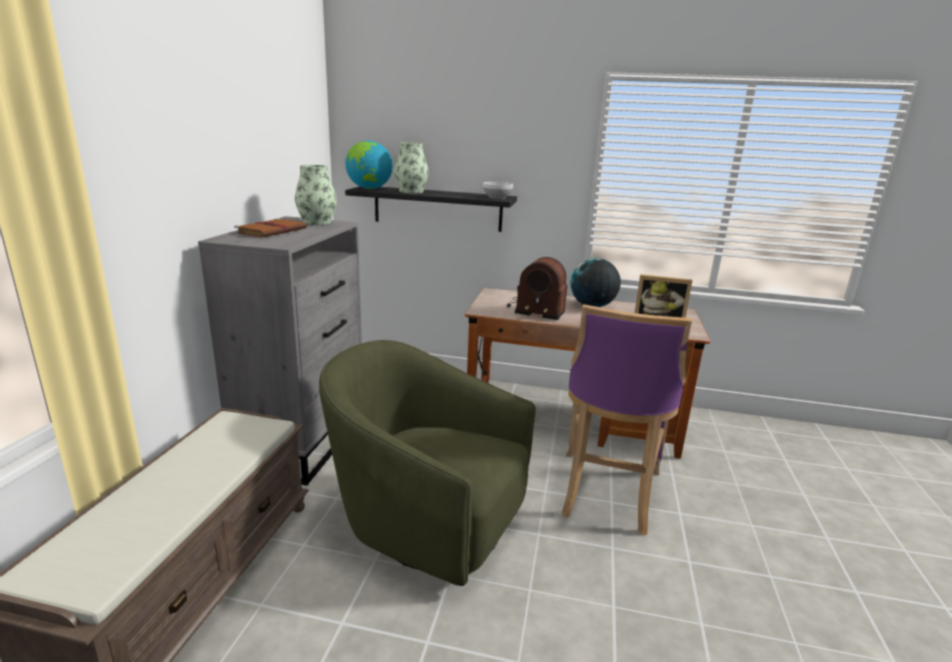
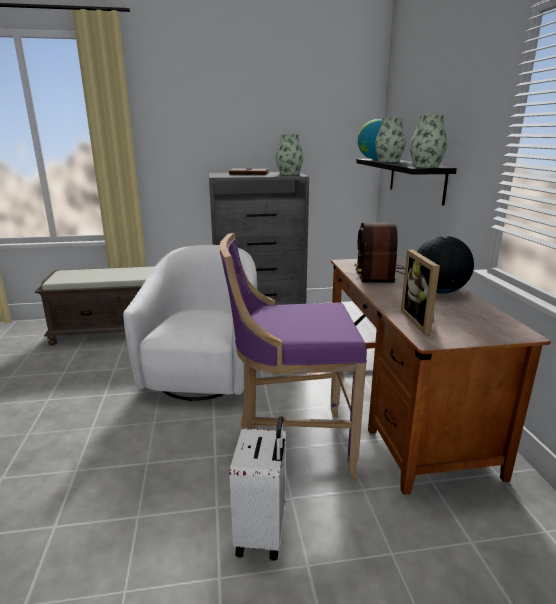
camera: 70 degrees right, 0 degrees up
green armchair [319,340,536,586] -> white armchair [123,245,257,401]
bowl [483,182,513,199] -> vase [410,115,447,168]
none -> white suitcase [229,416,286,561]

